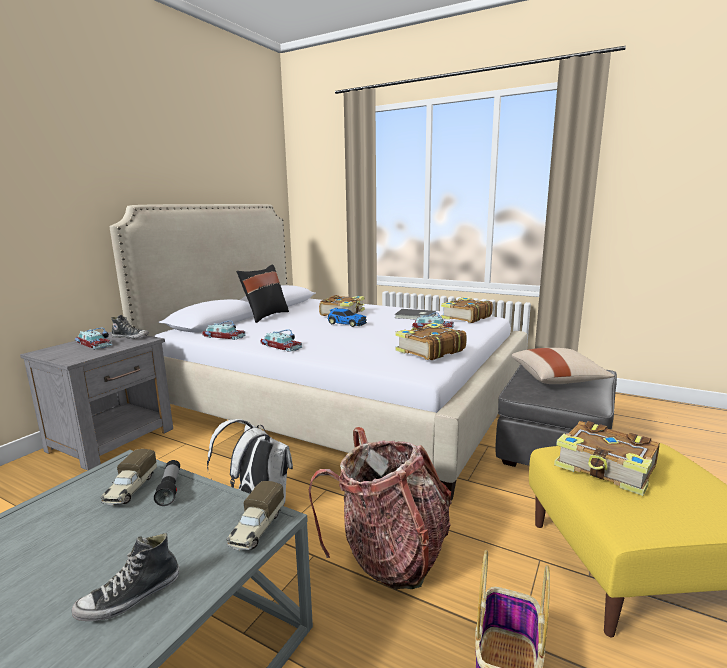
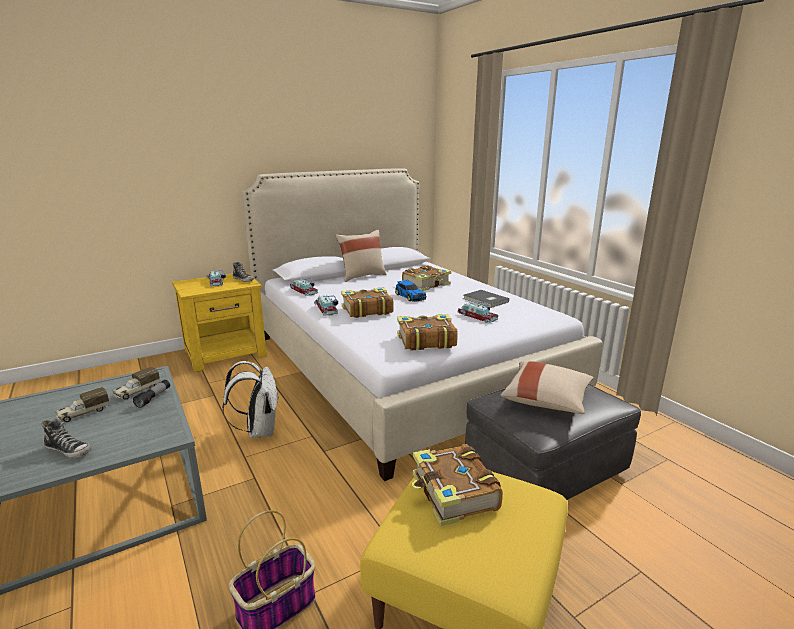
camera: 30 degrees right, 5 degrees up
grey nightstand [20,332,173,471] -> yellow nightstand [172,272,267,372]
shoe [72,533,179,621] -> shoe turned 150 degrees counterclockwise [41,420,92,459]
toy truck [227,481,284,550] -> toy truck moved to [55,387,110,422]
black pillow [236,264,289,323] -> beige pillow [335,229,386,282]
backpack [309,427,452,589] -> none
book [441,297,493,323] -> book moved to [341,287,394,318]

